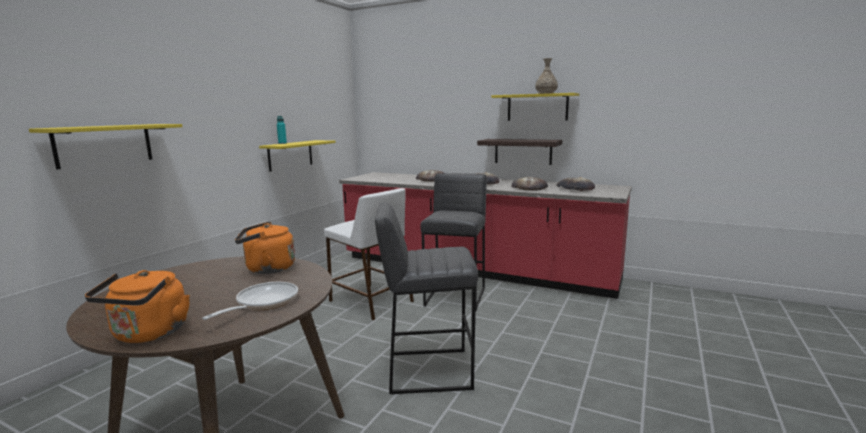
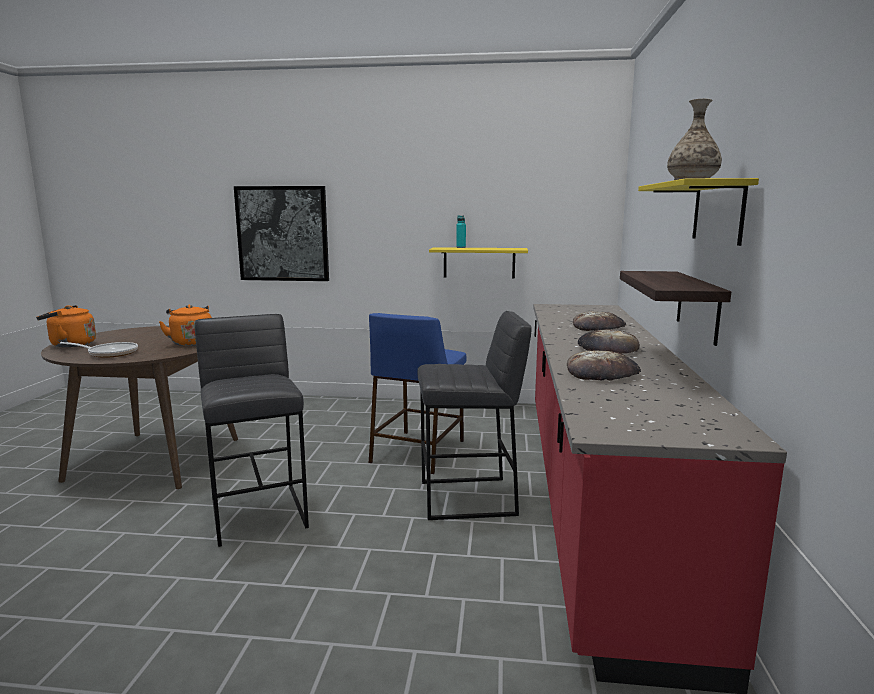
camera: 70 degrees right, 0 degrees up
yellow shelf [29,124,183,169] -> picture [234,186,329,281]
white stool [324,188,414,320] -> blue stool [369,313,466,474]
bread [556,177,595,191] -> none

